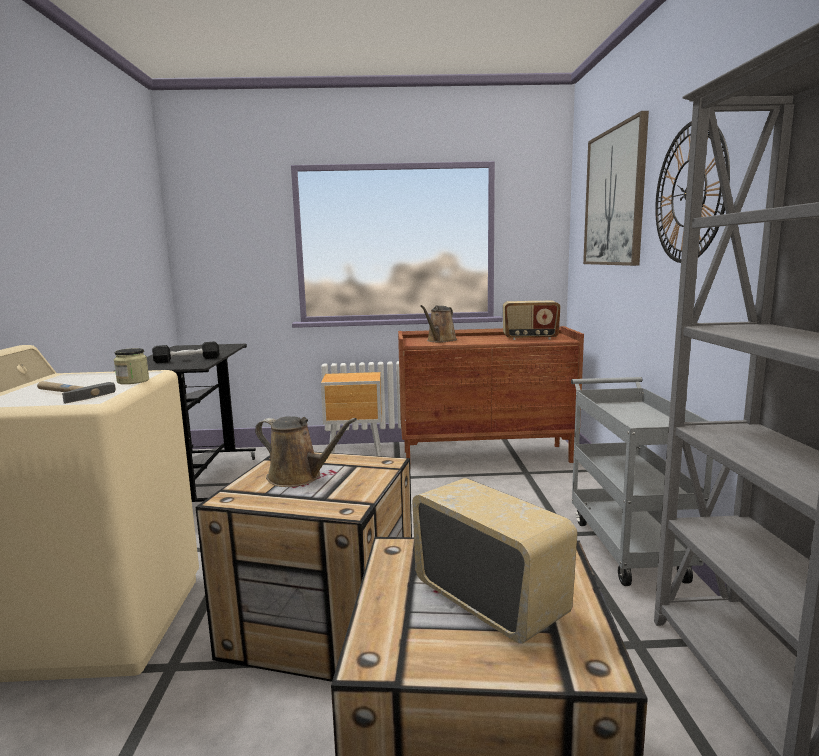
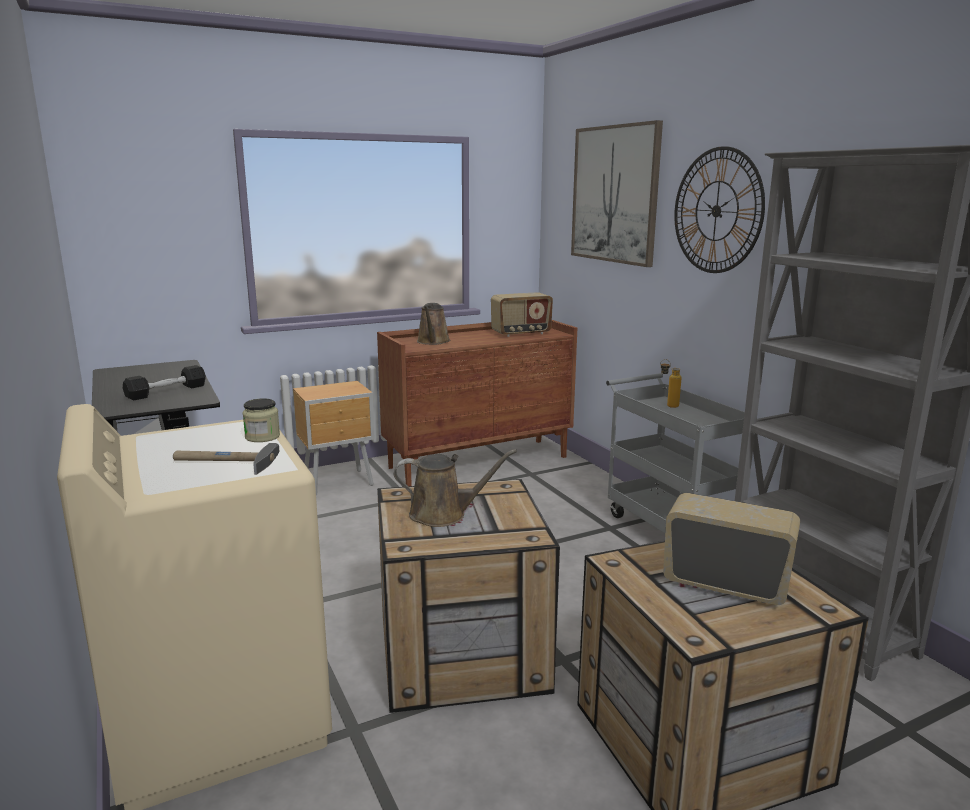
camera: 25 degrees left, 5 degrees up
none -> bottle [660,359,682,408]

